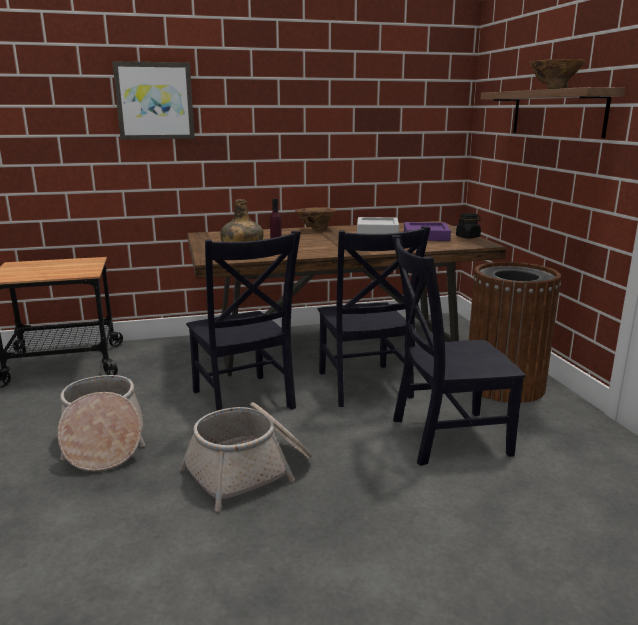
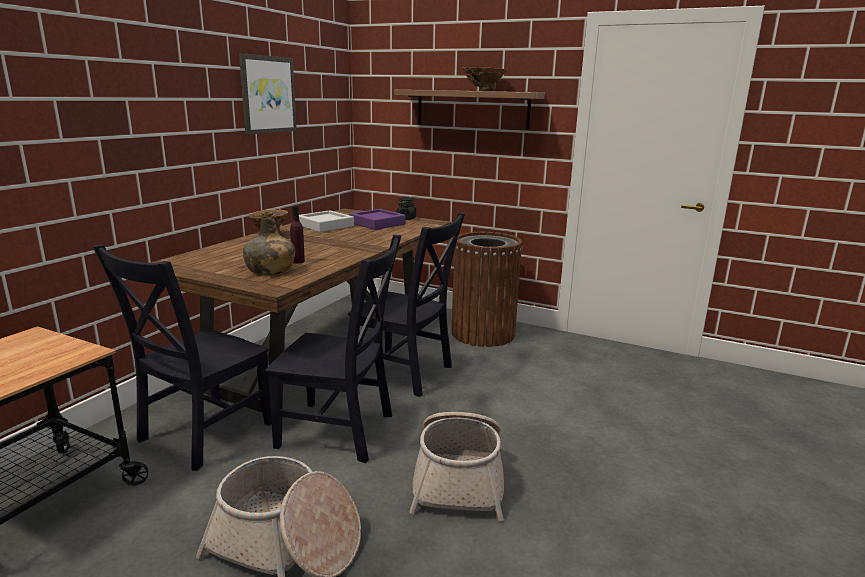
camera: 50 degrees left, 0 degrees up
picture [112,61,195,140] -> picture moved to [239,53,297,135]
black chair [392,235,526,466] -> black chair moved to [92,244,272,471]

